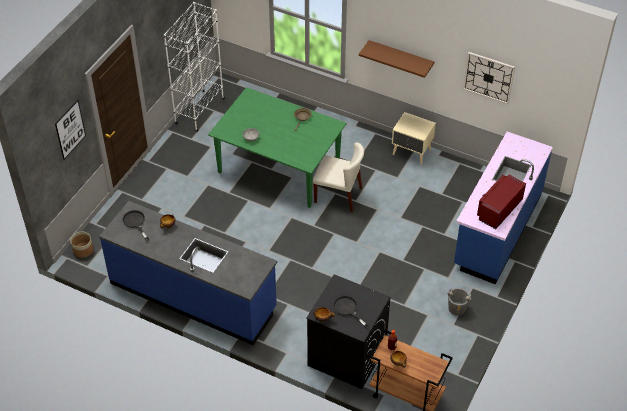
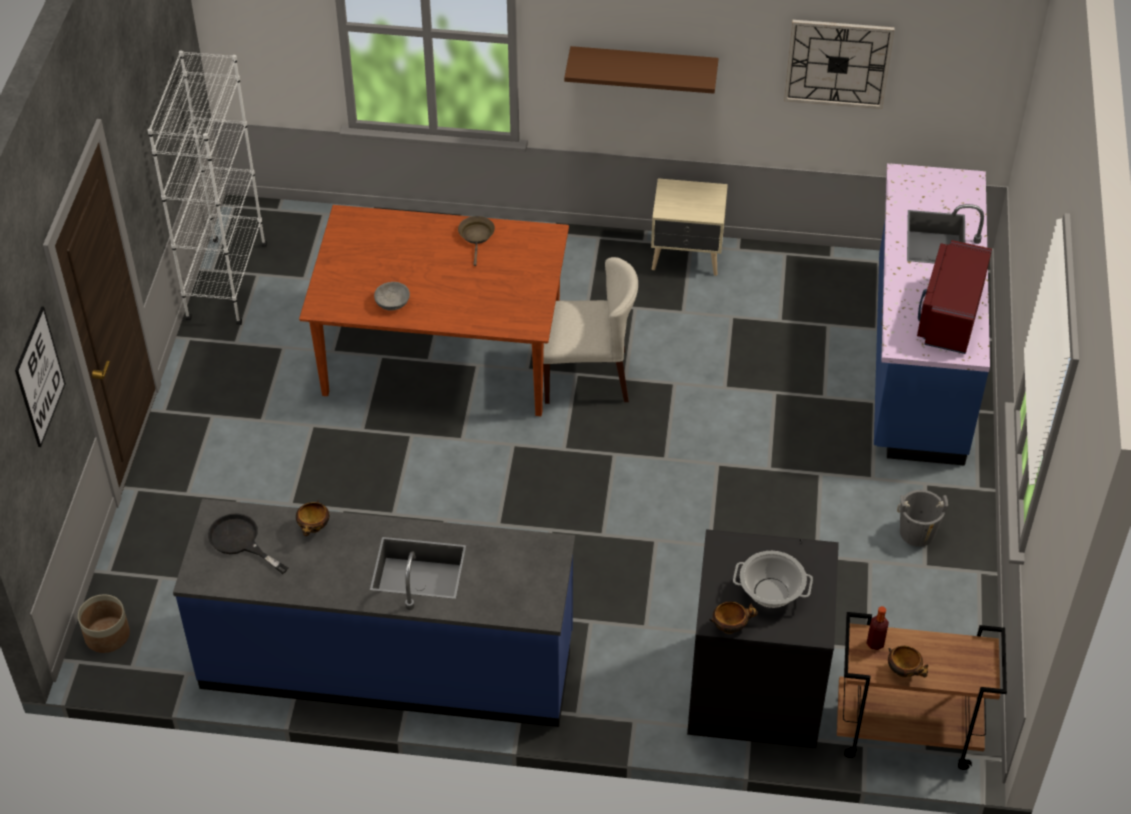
camera: 20 degrees left, 0 degrees up
green dining table [208,87,347,208] -> brown dining table [299,205,569,416]
black frying pan [333,295,370,329] -> cooking pot [733,551,813,608]

